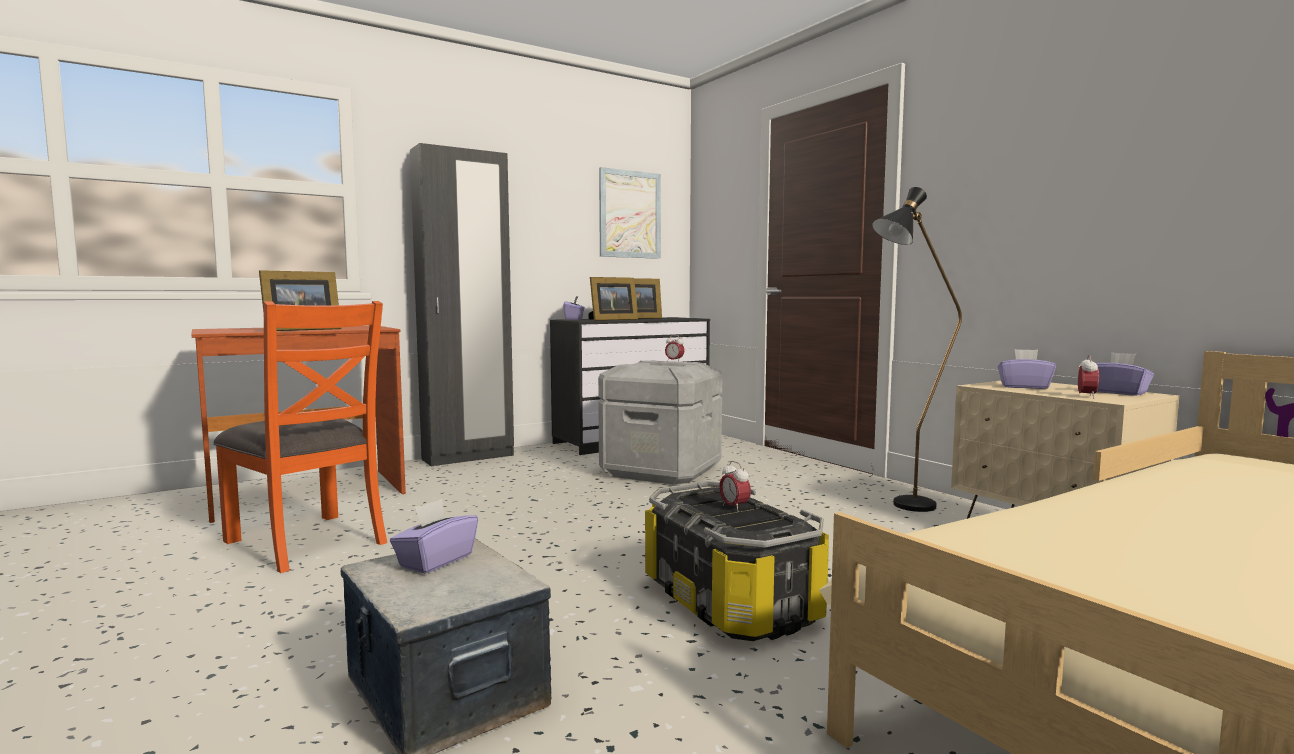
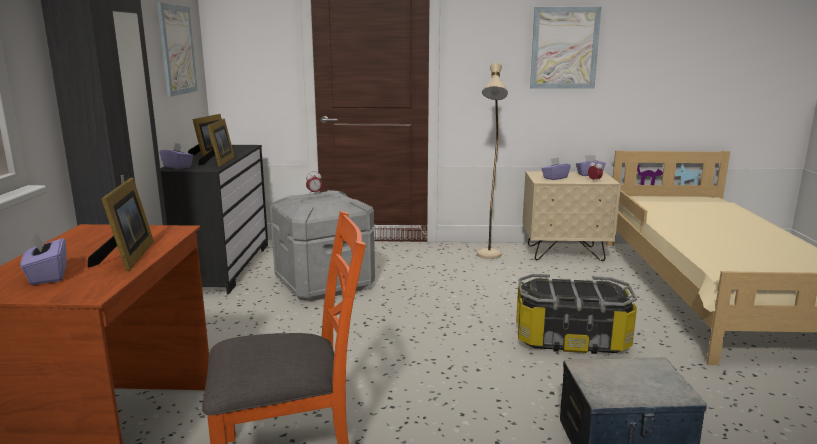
camera: 55 degrees left, 10 degrees up
purple tissue box [390,499,478,574] -> purple tissue box moved to [20,232,67,285]
alarm clock [719,461,751,512] -> none
black floor lamp [872,187,962,512] -> beige floor lamp [477,63,508,259]
none -> picture [530,7,601,89]

